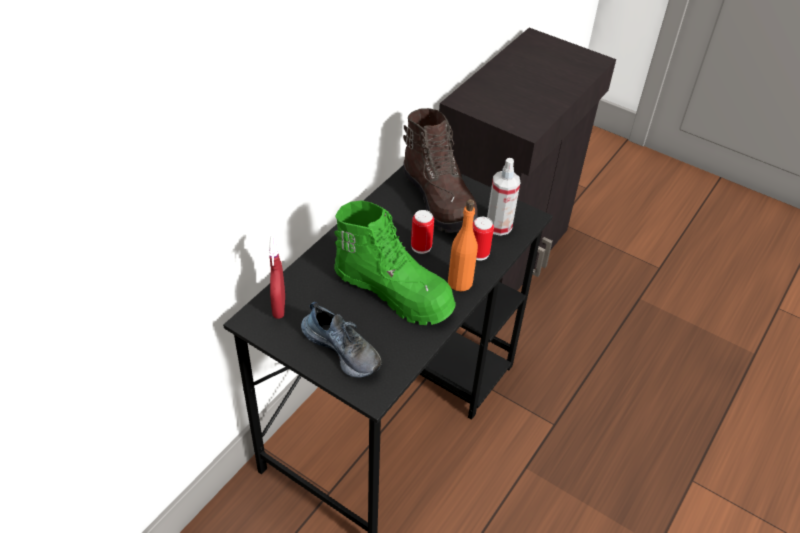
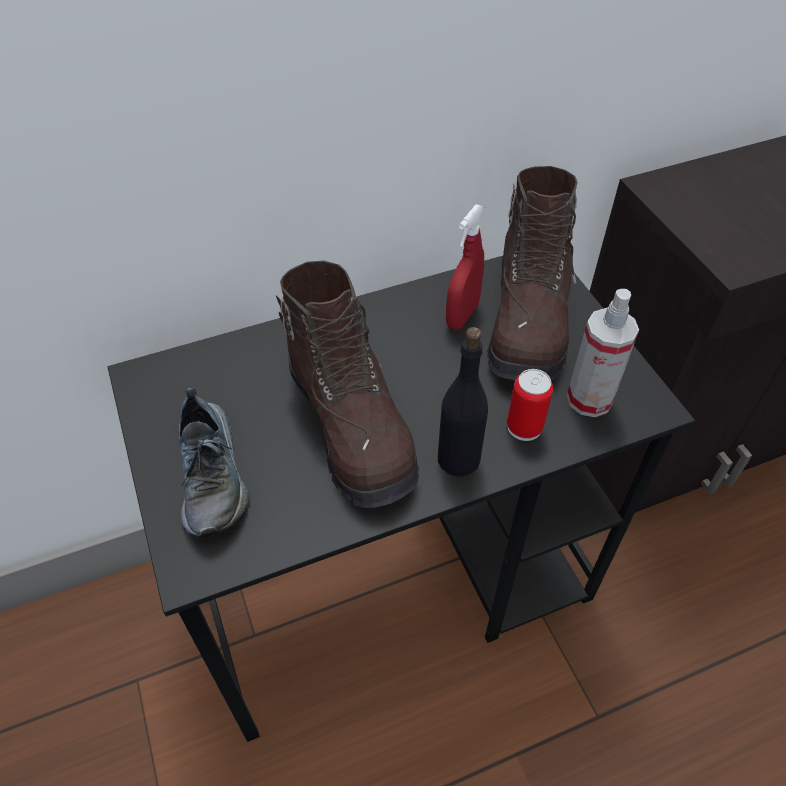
camera: 35 degrees right, 5 degrees up
red spray bottle [269,235,285,319] -> red spray bottle moved to [446,204,484,330]
green boot [334,200,456,325] -> brown boot [276,261,419,508]
can [411,210,434,254] -> none
orange bottle [448,199,478,292] -> black bottle [438,327,488,476]

